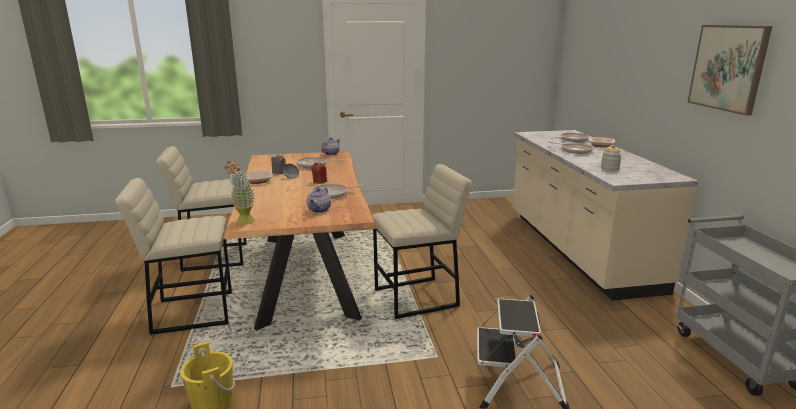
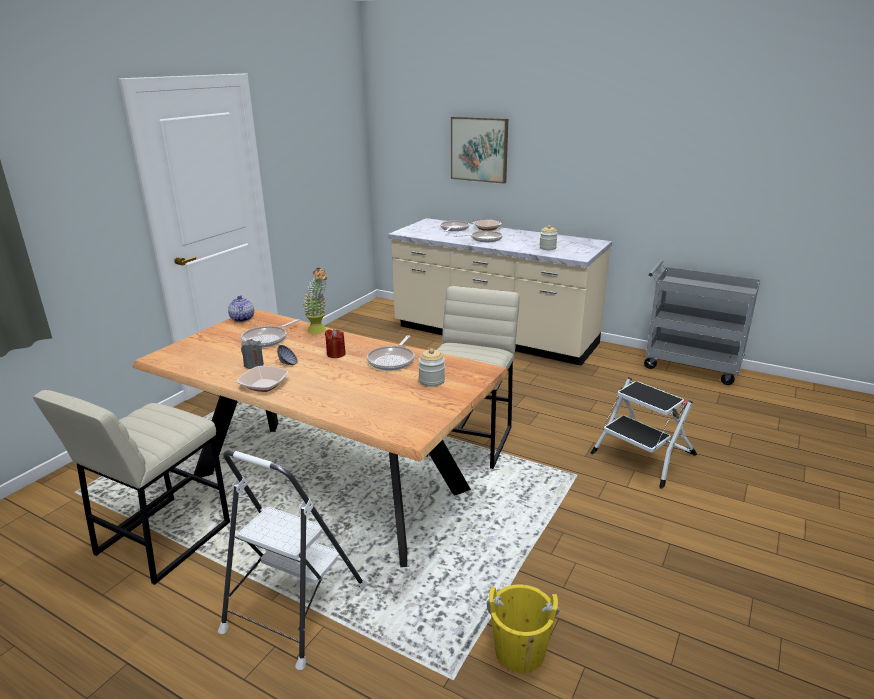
camera: 50 degrees left, 5 degrees up
beige chair [115,178,232,335] -> white step ladder [218,450,367,670]
potted plant [224,161,255,225] -> potted plant moved to [302,268,327,334]
teapot [307,187,331,213] -> jar [418,348,445,387]
picture [687,25,772,116] -> picture moved to [451,117,508,184]

